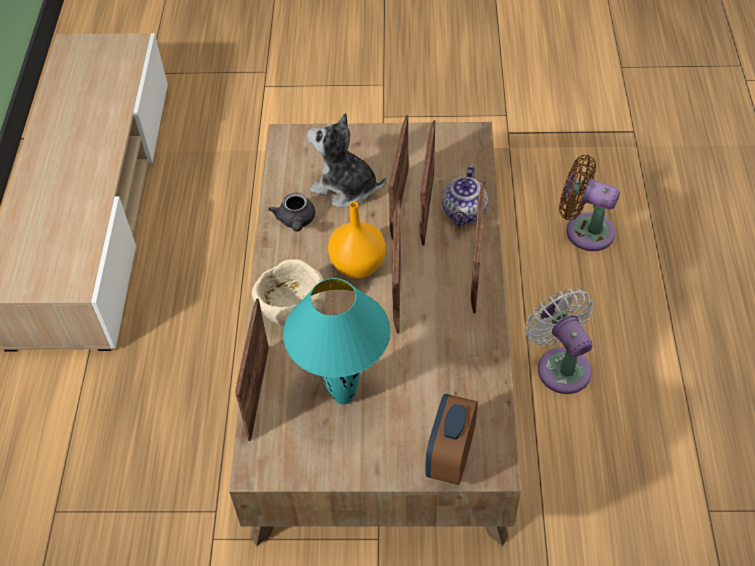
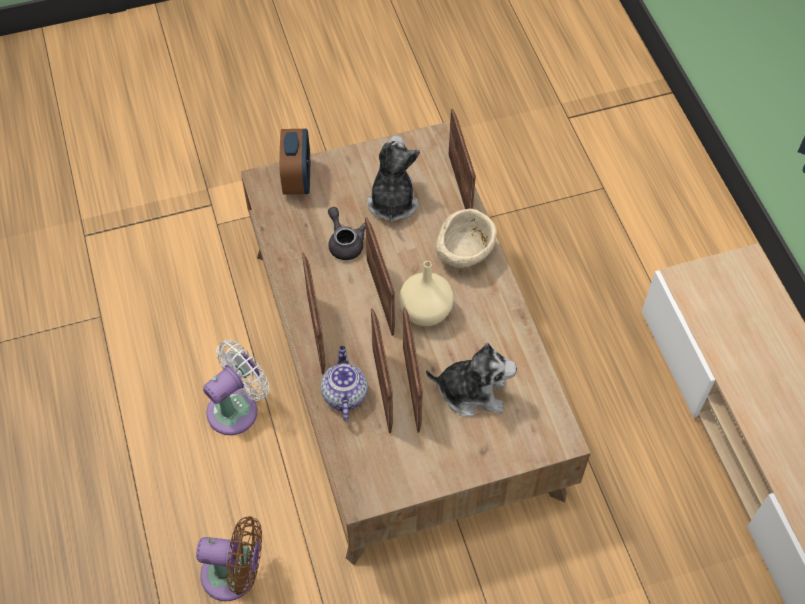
camera: 160 degrees right, 5 degrees up
grey teapot [268,193,315,232] -> grey teapot moved to [328,207,365,260]
turquoise table lamp [283,278,390,404] -> plush toy [367,135,420,222]
orange vase [328,202,386,279] -> beige vase [399,261,454,326]
white fan [525,288,593,394] -> white fan turned 90 degrees counterclockwise [203,340,269,435]

